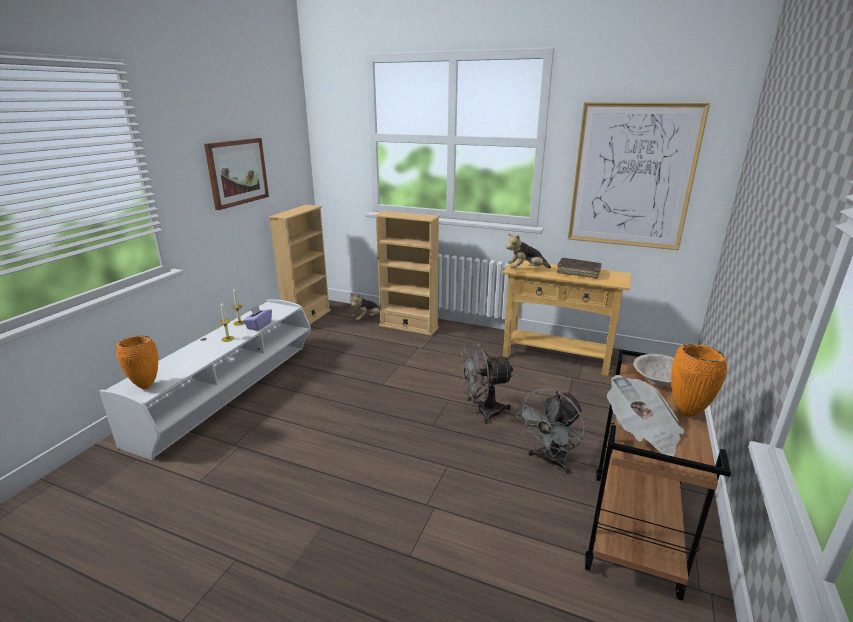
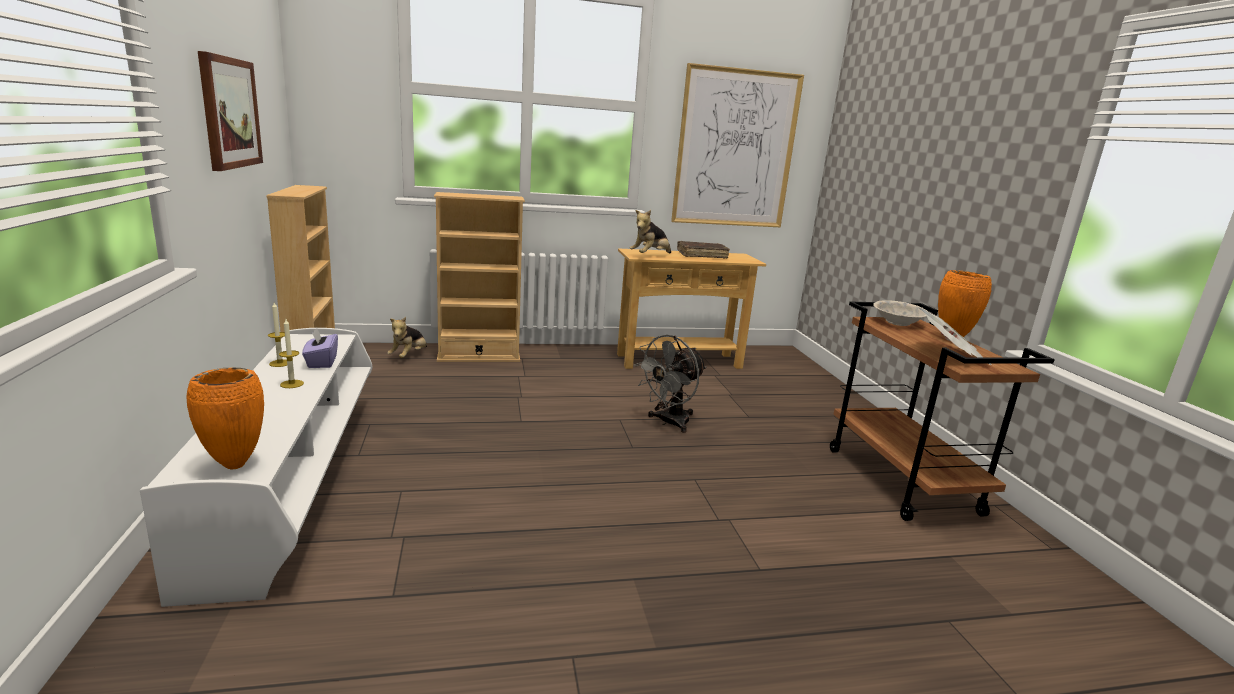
camera: 35 degrees left, 5 degrees down
grey fan [516,389,585,474] -> none

